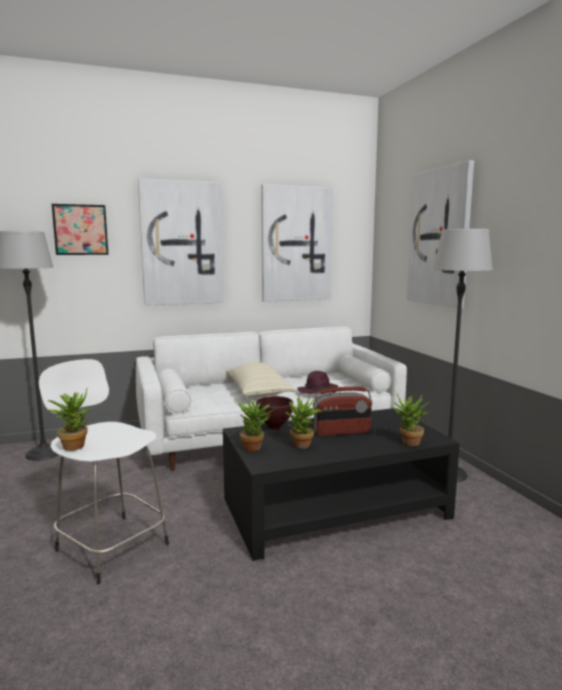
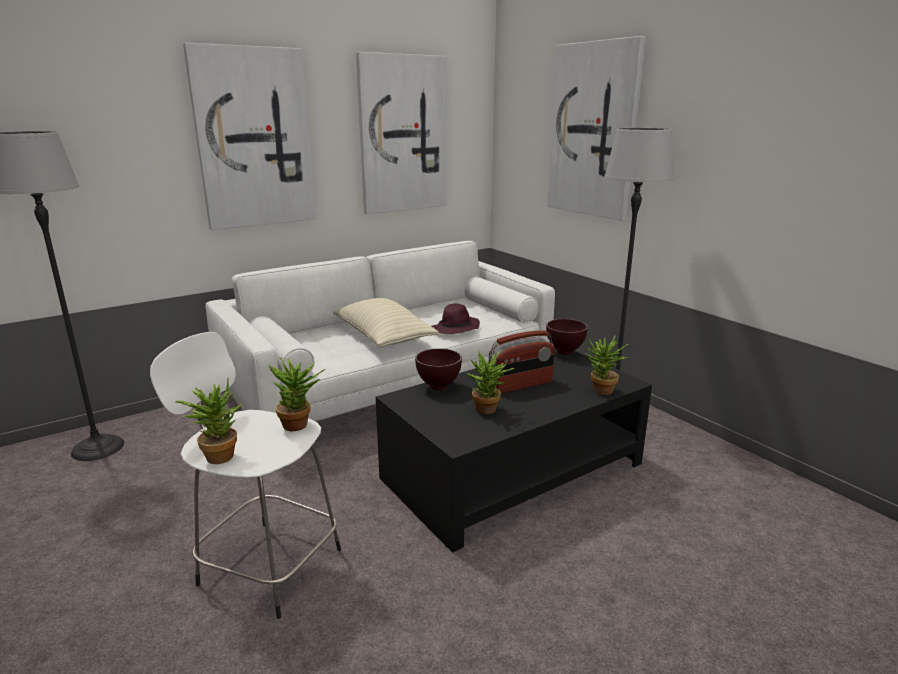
camera: 15 degrees left, 10 degrees up
picture [52,204,109,255] -> none
potted plant [238,398,275,452] -> potted plant moved to [267,357,326,431]
none -> brown bowl [546,319,588,355]

